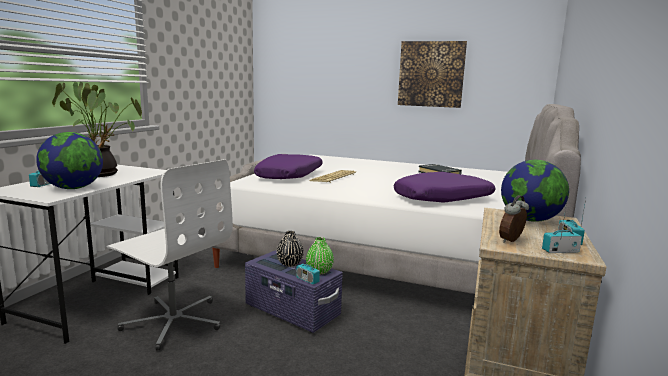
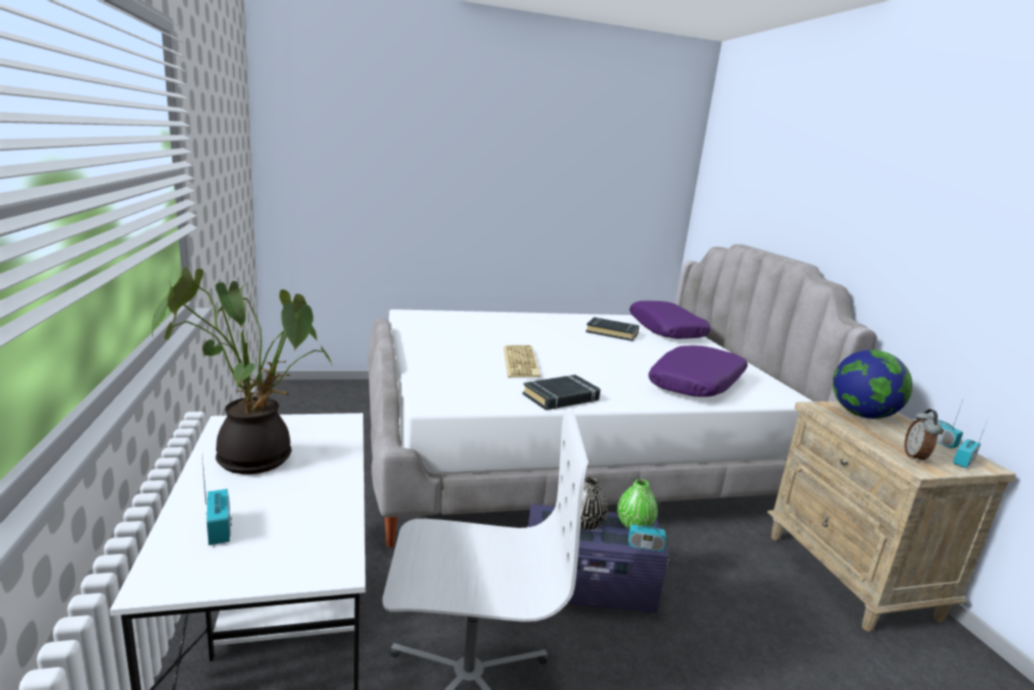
camera: 35 degrees left, 5 degrees up
globe [36,132,103,189] -> none
purple pillow [254,154,323,179] -> purple pillow moved to [630,301,711,339]
picture [398,41,467,108] -> none
none -> black book [523,375,601,410]

